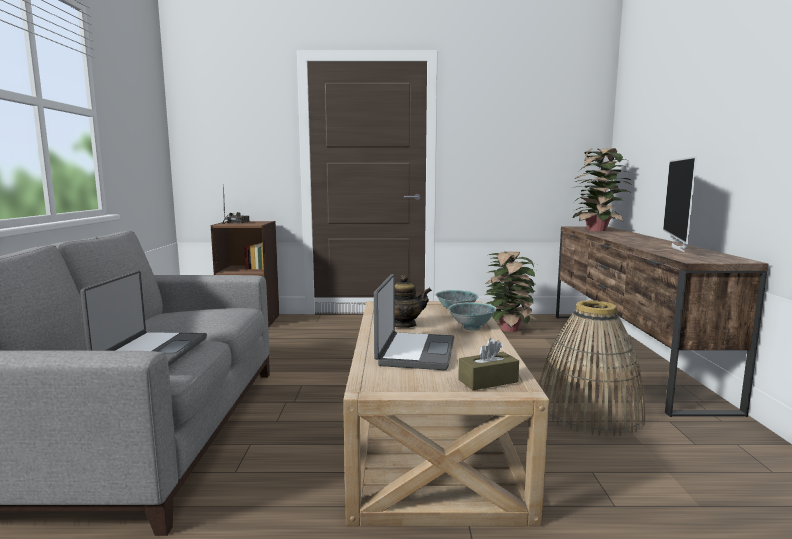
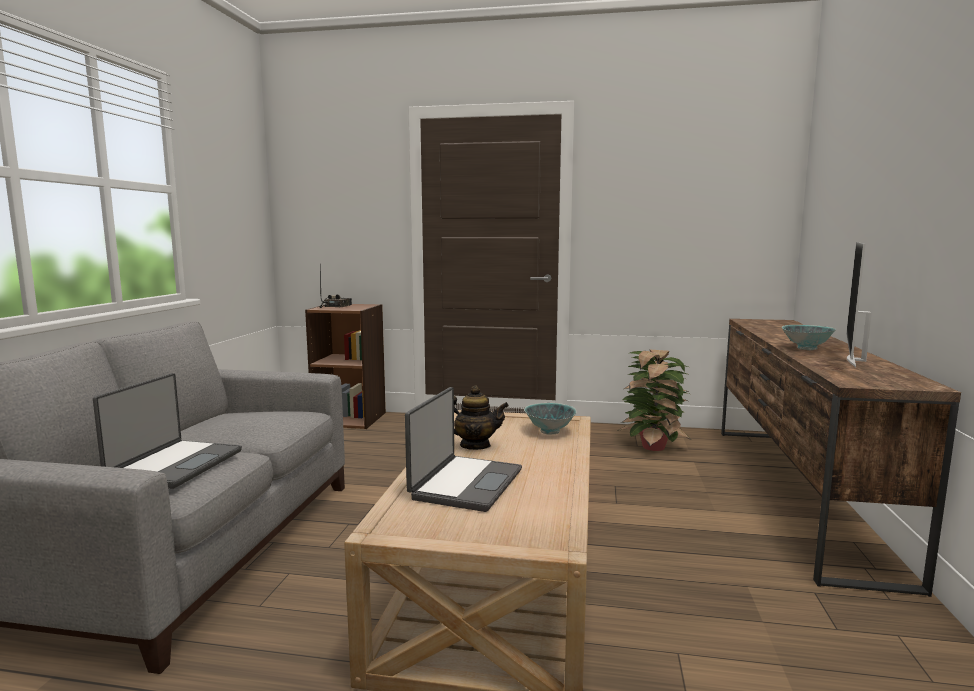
camera: 10 degrees right, 0 degrees up
bowl [448,302,497,331] -> bowl moved to [782,325,836,350]
brown tissue box [458,338,519,390] -> none
basket [539,300,646,436] -> none
potted plant [573,148,633,231] -> none

